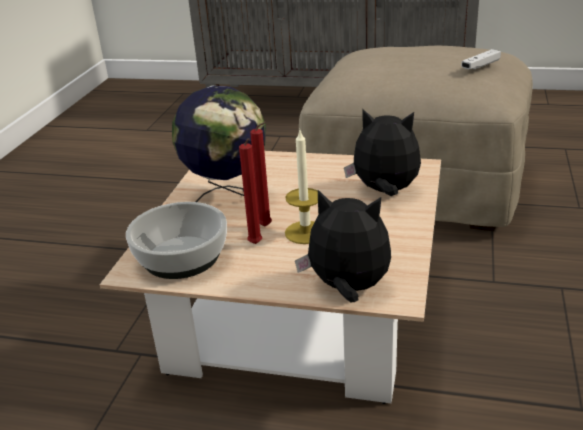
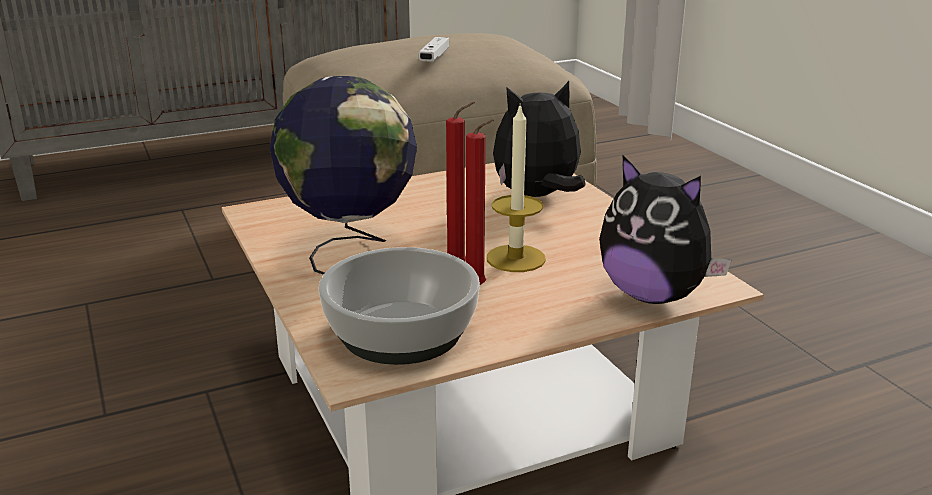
camera: 40 degrees left, 5 degrees down
plush toy [295,190,391,303] -> plush toy turned 120 degrees counterclockwise [599,156,732,304]
white game controller [461,49,501,69] -> white game controller moved to [418,37,449,62]

